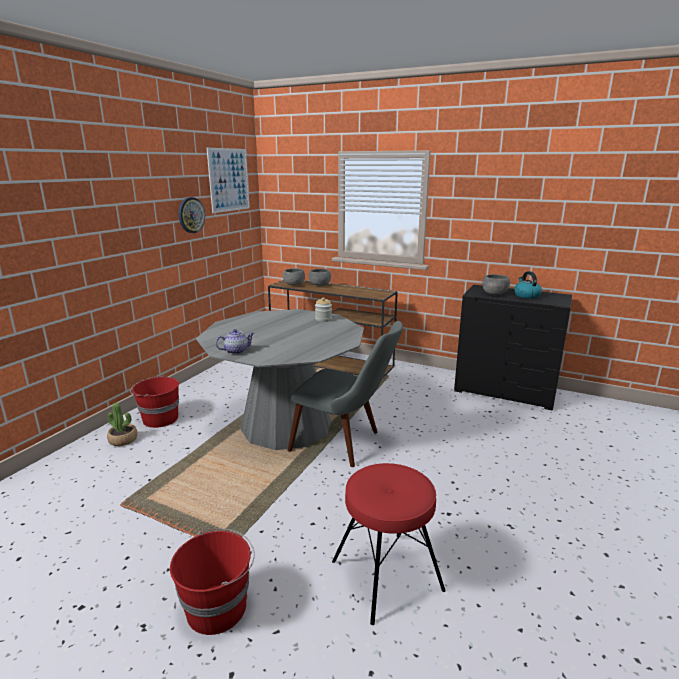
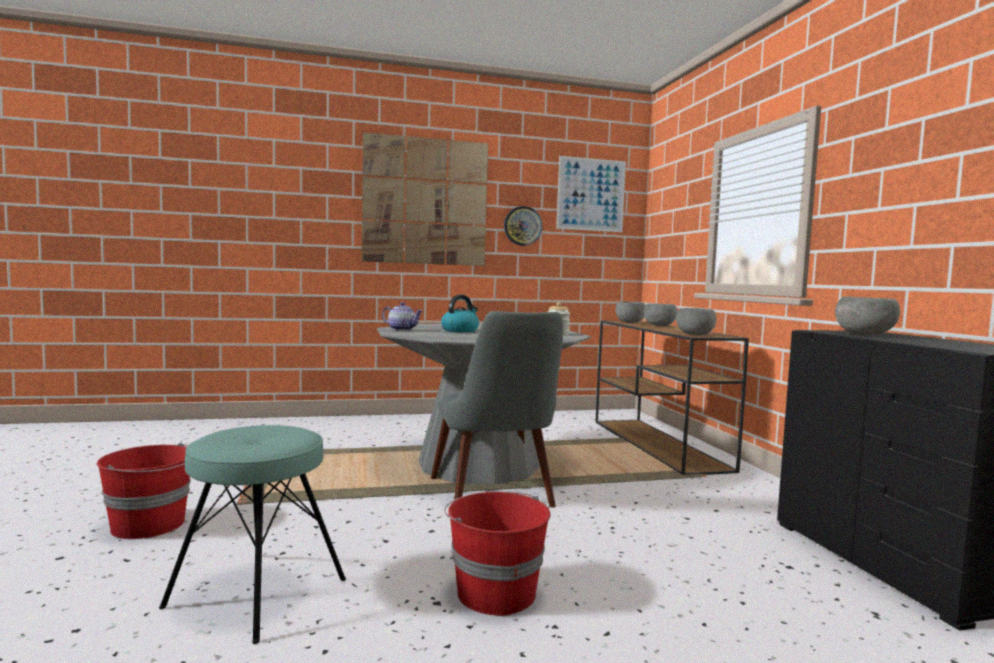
camera: 50 degrees right, 15 degrees down
potted plant [107,403,138,446] -> none
red bucket [130,375,179,428] -> red bucket moved to [444,491,550,616]
red stool [332,463,446,625] -> turquoise stool [159,425,346,644]
kettle [514,271,542,299] -> kettle moved to [441,295,479,332]
none -> picture [362,132,488,266]
none -> grey bowl [676,308,717,335]

